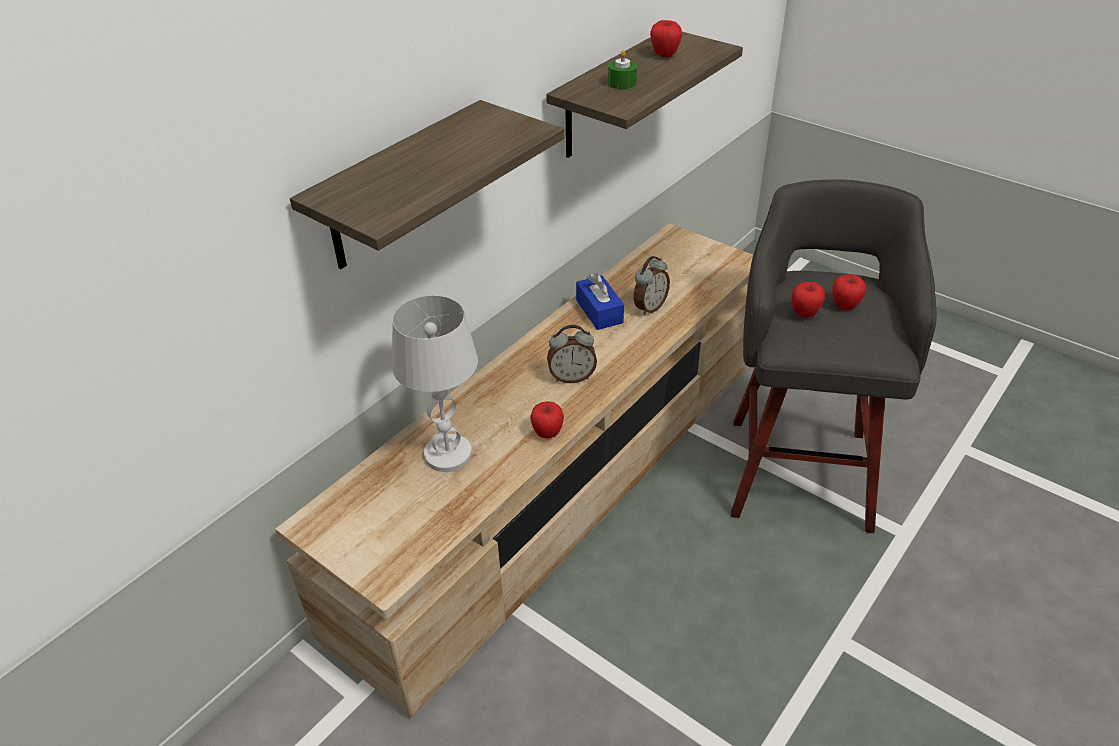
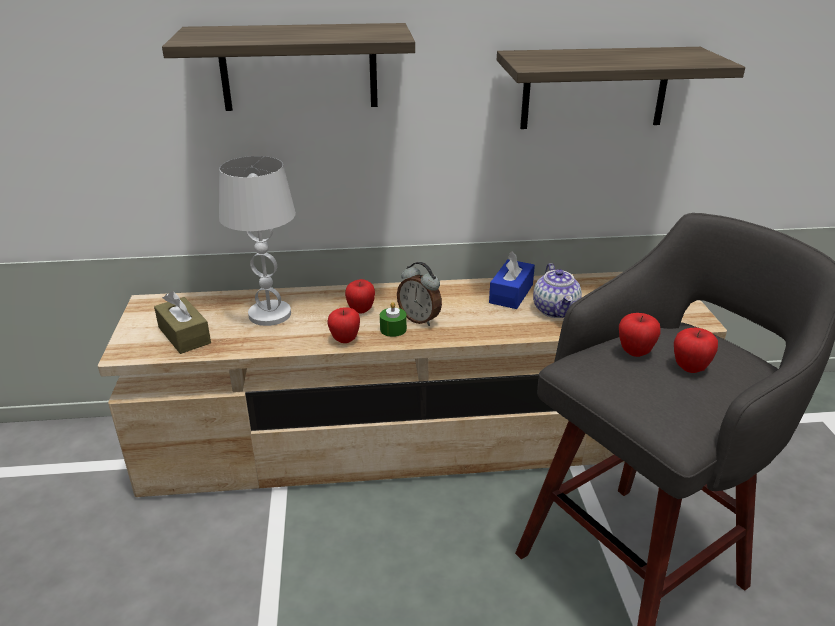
camera: 45 degrees right, 10 degrees down
green candle [608,50,637,90] -> green candle moved to [380,302,407,337]
alarm clock [634,256,670,315] -> teapot [533,263,582,318]
apple [650,20,682,57] -> apple moved to [345,279,375,313]
none -> brown tissue box [154,291,211,354]

